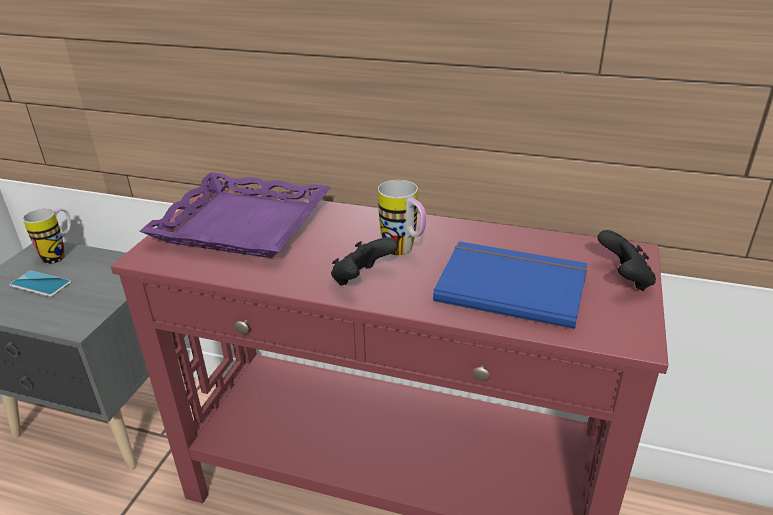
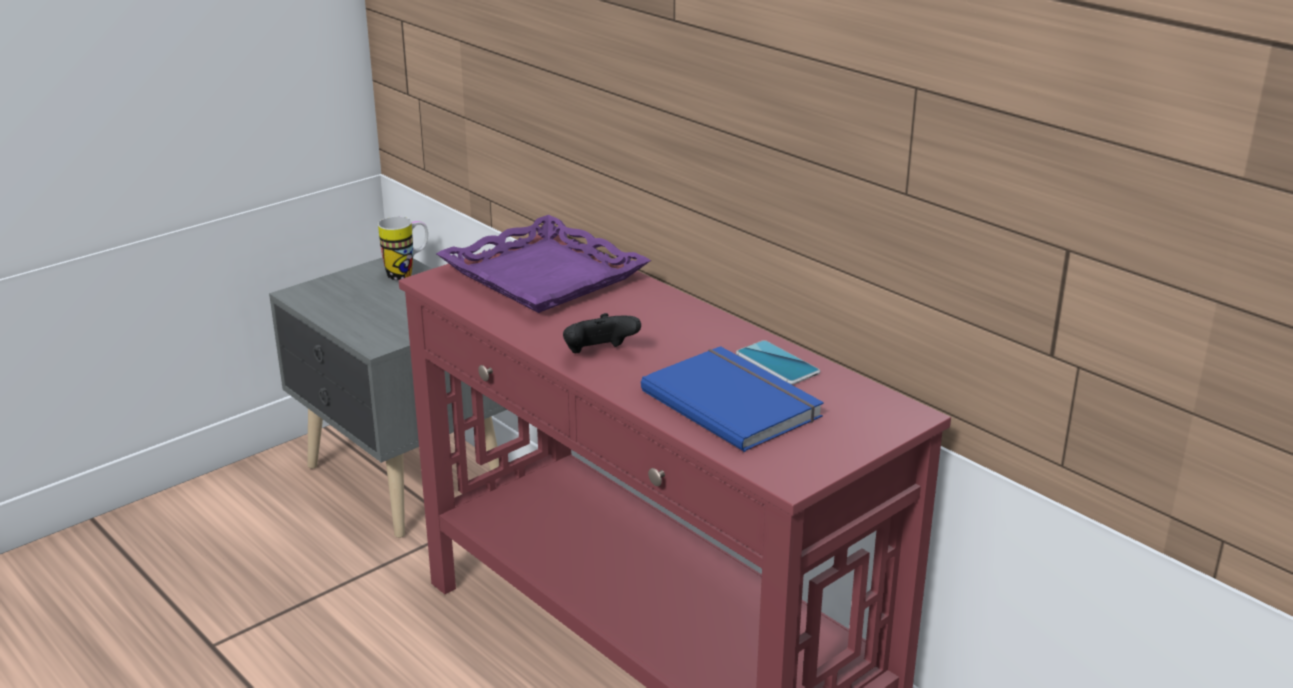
camera: 30 degrees right, 5 degrees down
phone [10,271,71,297] -> phone moved to [736,340,820,385]
mug [378,180,426,255] -> none
black game controller [598,230,656,291] -> none

